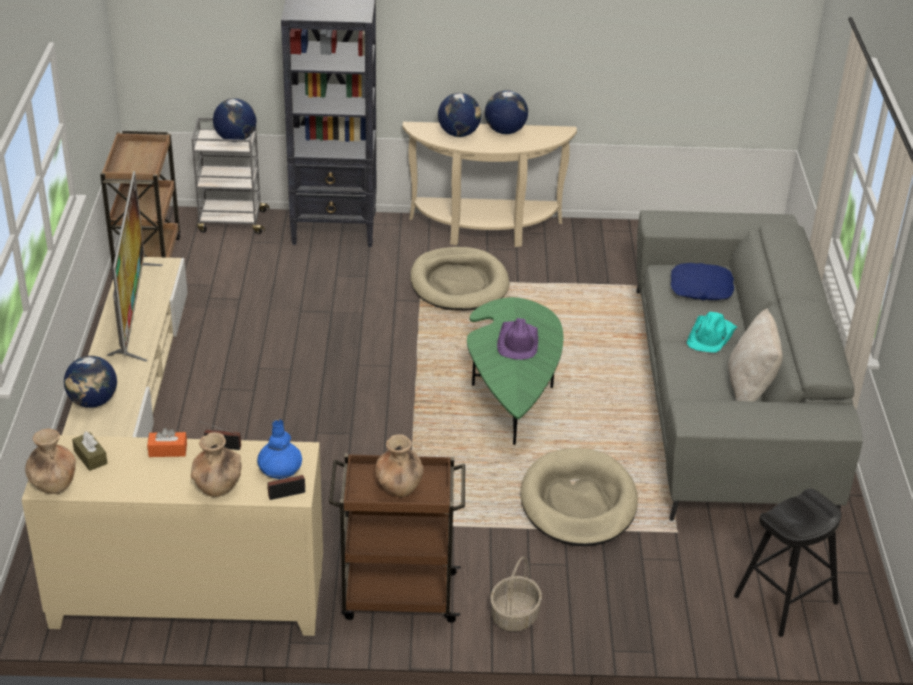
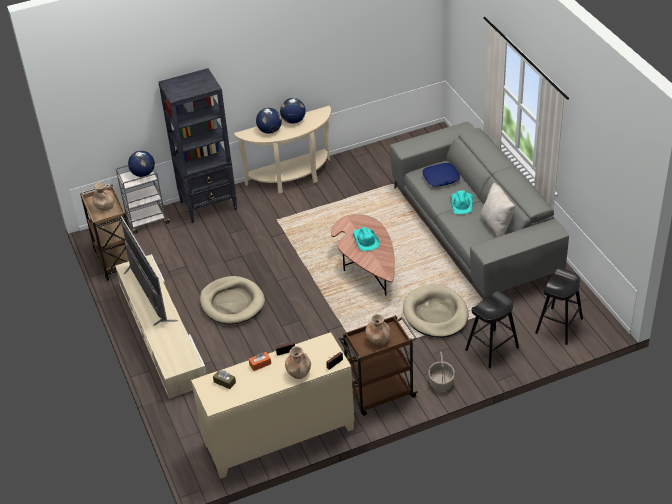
camera: 20 degrees left, 5 degrees up
brown vase [25,429,76,494] -> brown vase moved to [92,182,114,211]
globe [64,356,117,408] -> none
blue vase [257,419,302,479] -> none
beige dog bed [410,247,510,311] -> beige dog bed moved to [200,276,265,324]
green coffee table [467,297,563,445] -> brown coffee table [331,214,395,296]
purple hat [497,318,538,360] -> turquoise hat [353,227,380,251]
none -> black stool [465,291,519,369]

